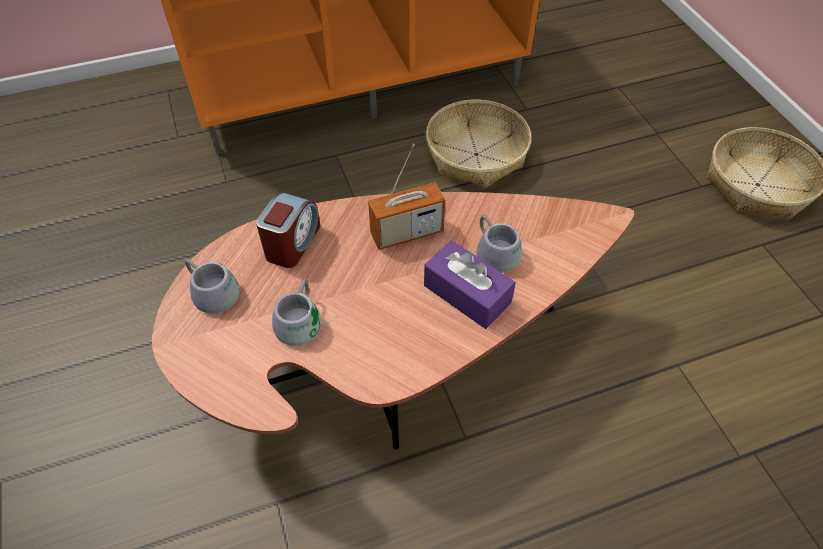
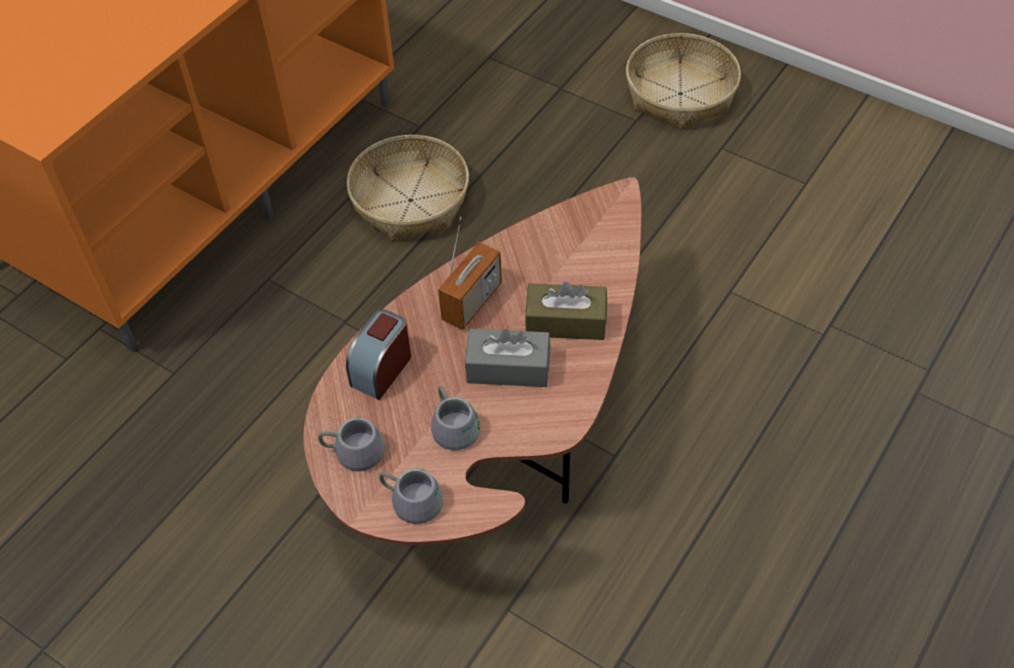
camera: 35 degrees left, 0 degrees up
alarm clock [256,192,320,268] -> alarm clock turned 135 degrees counterclockwise [346,309,411,400]
purple tissue box [424,240,516,329] -> brown tissue box [525,282,607,340]
grey mug [477,215,522,273] -> grey mug moved to [379,466,443,524]
none -> grey tissue box [465,329,550,387]

